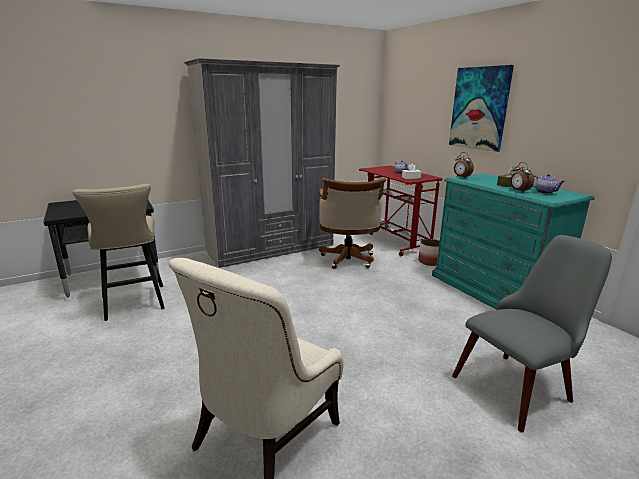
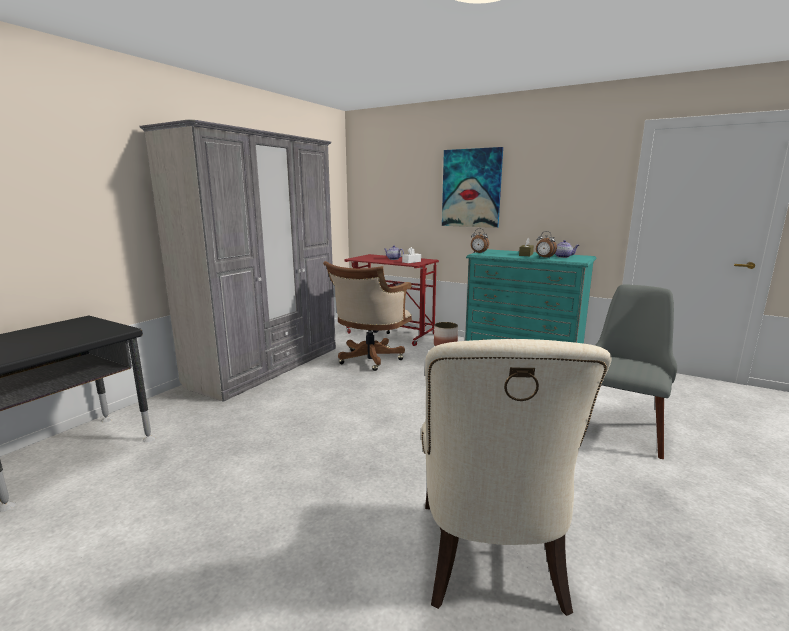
camera: 30 degrees left, 5 degrees down
beige stool [72,184,165,321] -> none
office chair [319,178,386,269] -> office chair turned 60 degrees clockwise [323,261,412,371]

